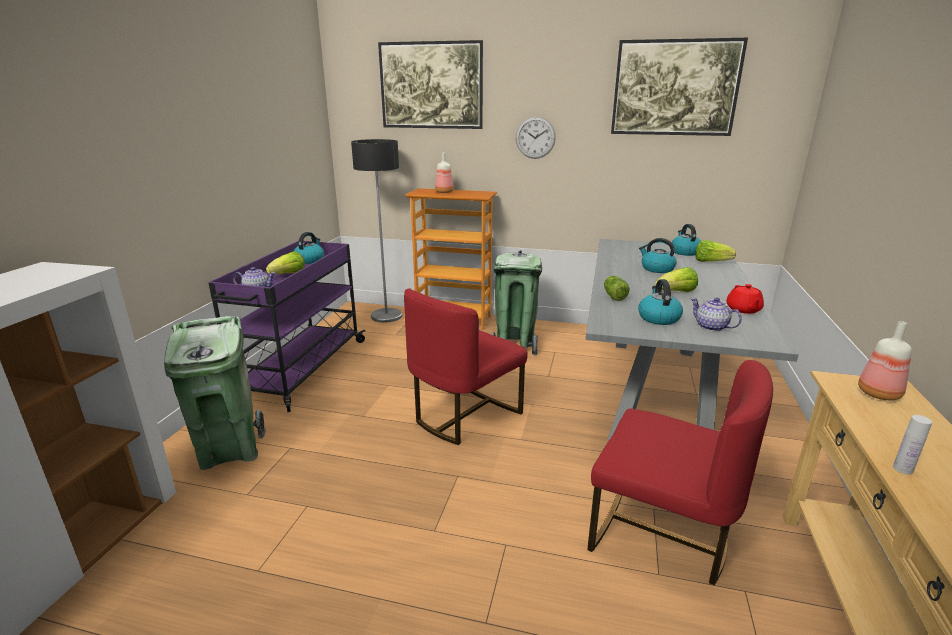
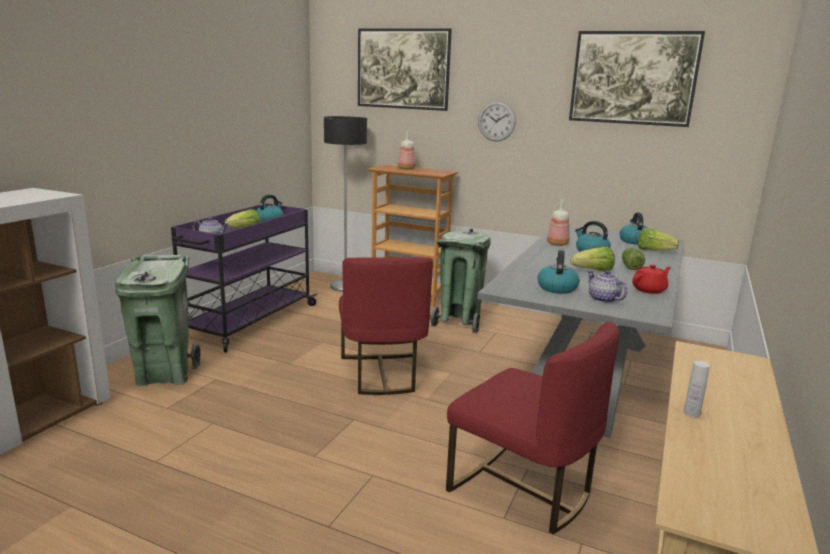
camera: 10 degrees right, 5 degrees down
red chair [404,288,528,445] -> red chair turned 60 degrees counterclockwise [339,257,433,395]
lettuce [604,276,630,301] -> lettuce moved to [622,247,645,270]
red teapot [726,284,764,314] -> red teapot turned 135 degrees counterclockwise [632,264,671,294]
bottle [858,321,912,400] -> bottle moved to [547,199,570,246]

